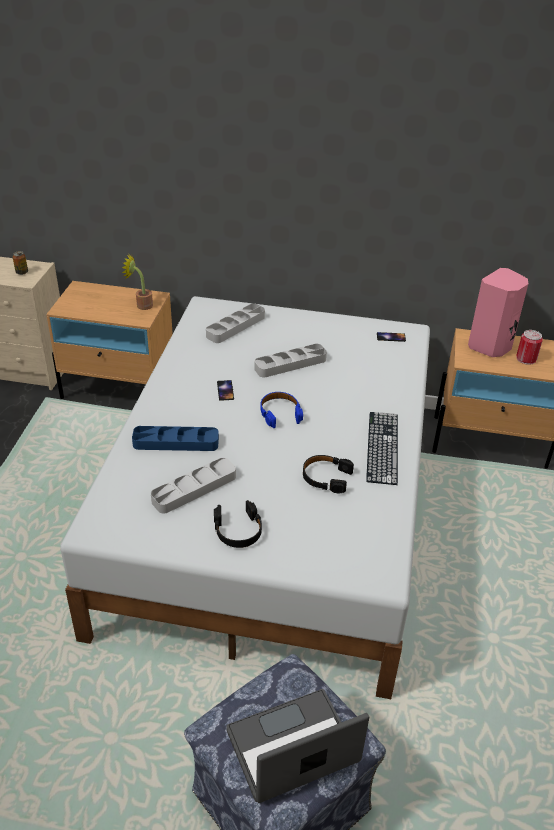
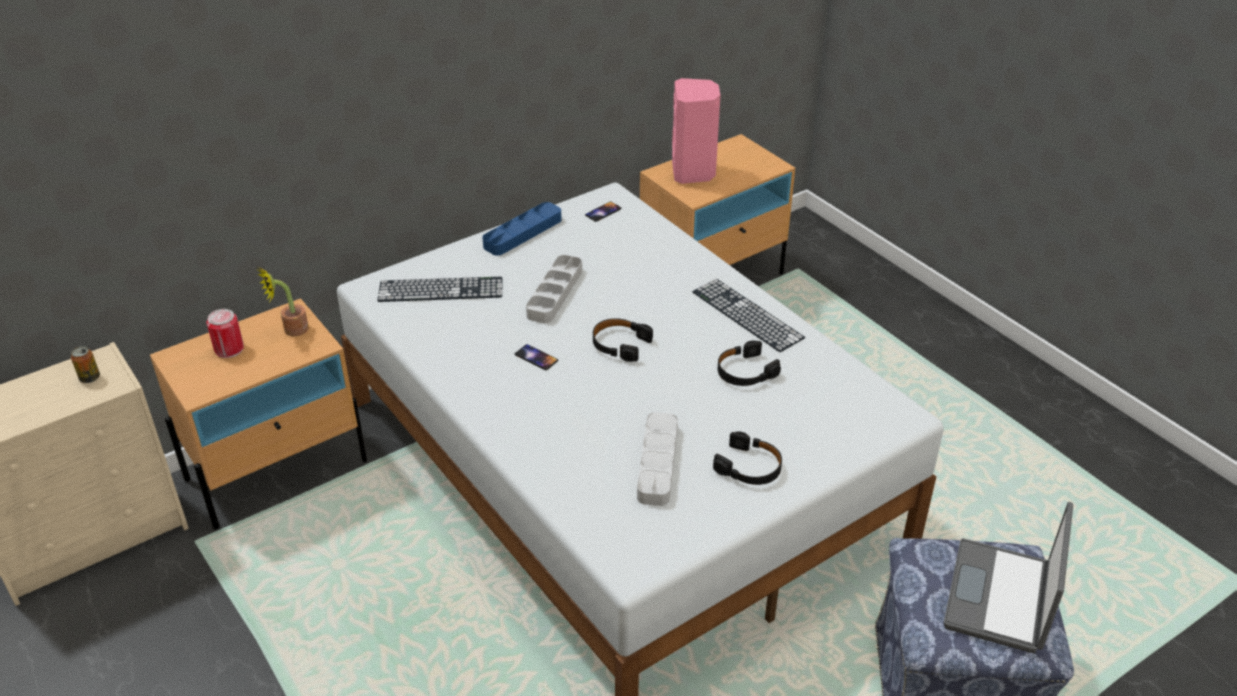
camera: 45 degrees left, 0 degrees up
blue tray [132,426,219,451] -> blue tray moved to [482,202,562,256]
grey tray [206,303,265,343] -> keyboard [377,277,503,302]
blue headphones [260,392,303,428] -> black headphones [593,318,653,362]
can [516,330,543,365] -> can moved to [207,309,244,358]

